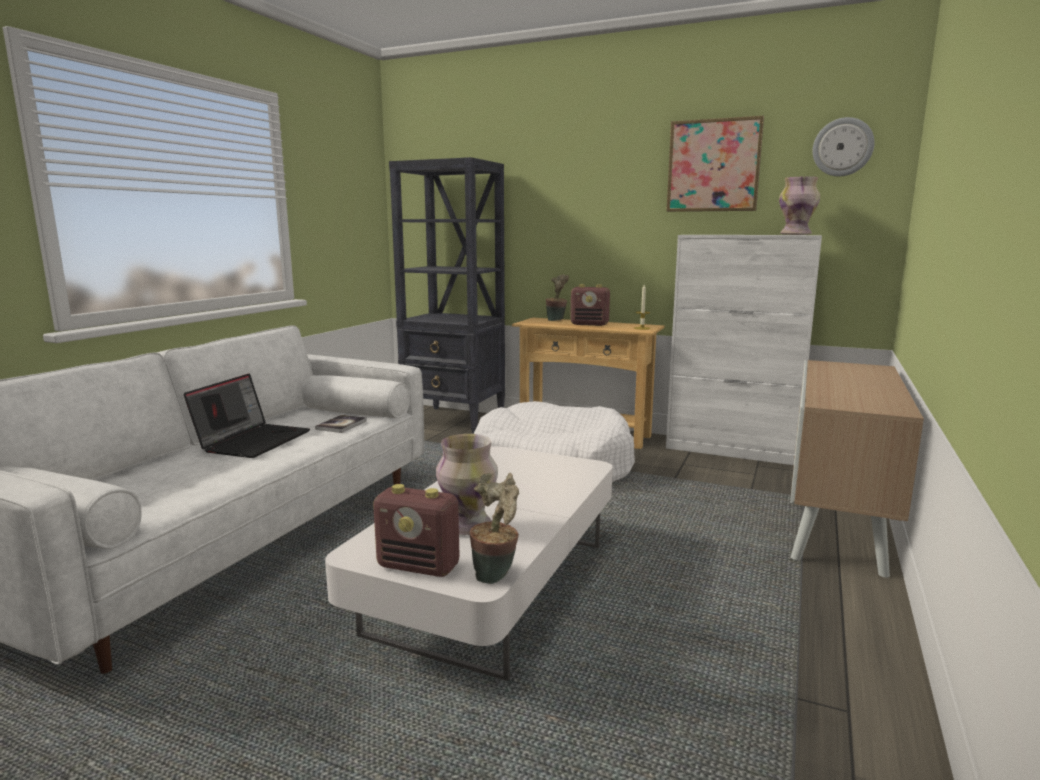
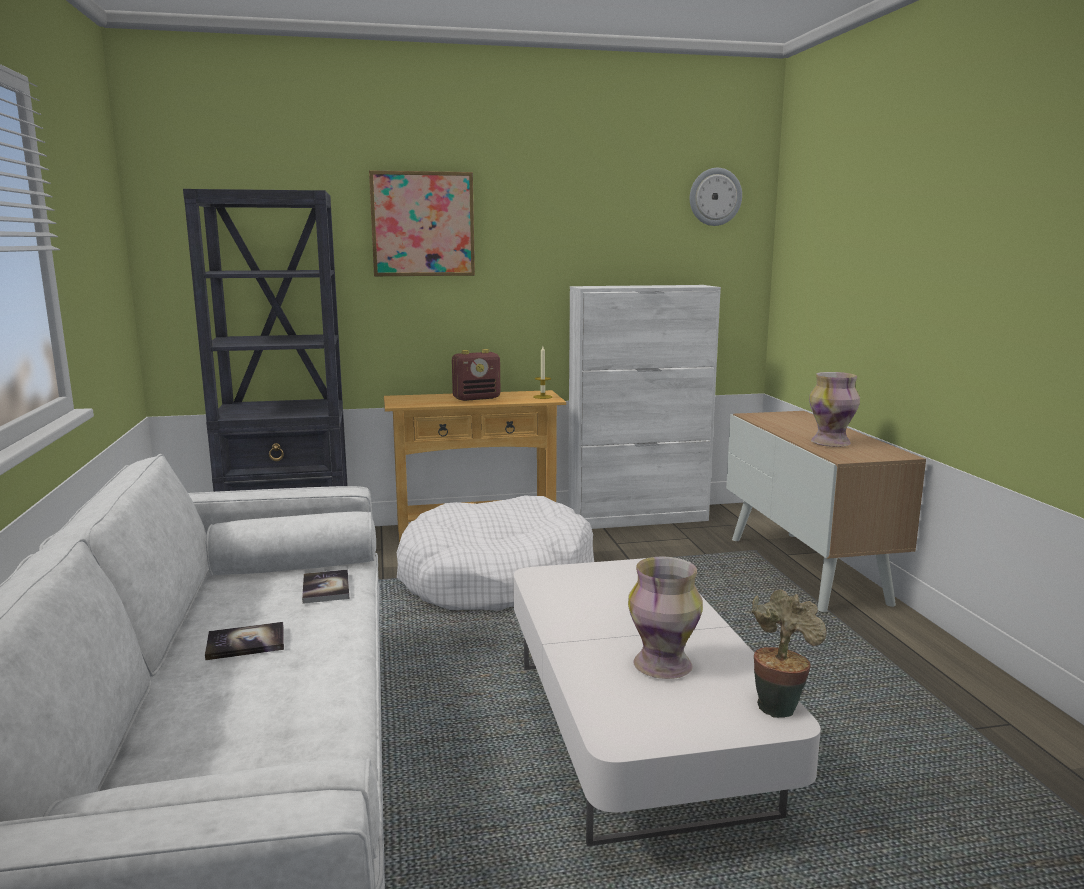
camera: 35 degrees left, 0 degrees up
laptop [183,374,310,458] -> book [205,622,284,660]
radio [373,484,460,577] -> none
potted plant [546,274,569,321] -> none
picture [666,116,764,212] -> picture moved to [369,170,475,276]
vase [779,176,820,235] -> vase moved to [809,372,860,447]

